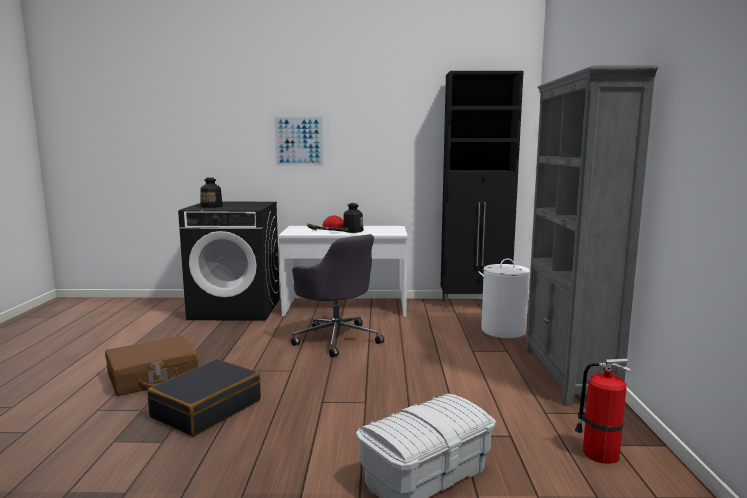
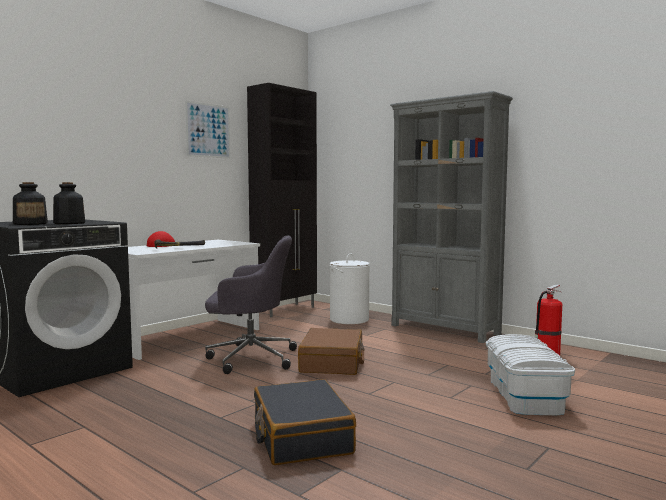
camera: 50 degrees left, 5 degrees down
brown suitcase [105,336,198,396] -> brown suitcase moved to [298,328,364,375]
picture [274,116,324,166] -> picture moved to [185,101,230,159]
bottle [343,203,364,233] -> bottle moved to [53,182,85,224]

